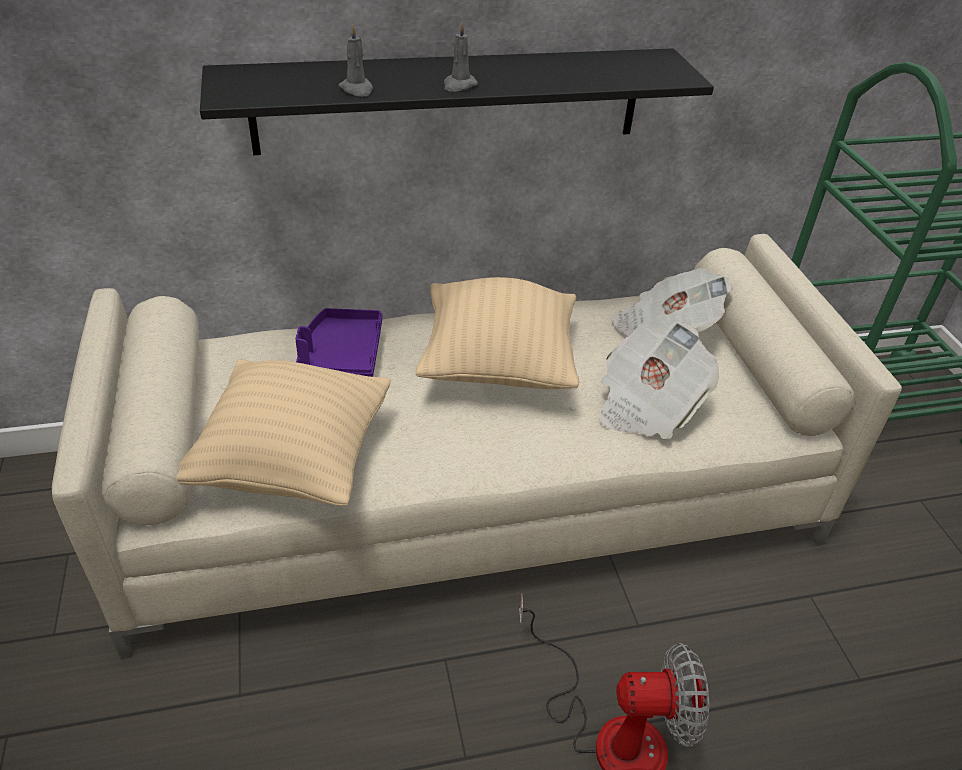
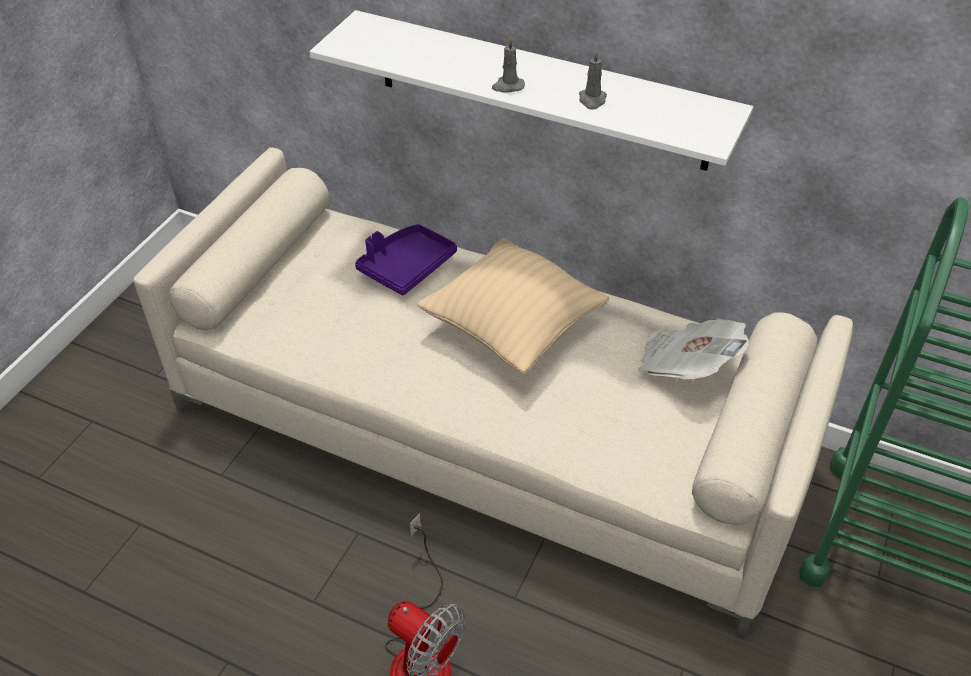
camera: 40 degrees right, 5 degrees up
beige pillow [176,359,391,506] -> none
black shelf [200,48,714,155] -> white shelf [310,10,753,171]
grey candle [338,25,373,97] -> grey candle moved to [579,50,607,110]
newspaper [599,322,719,439] -> none

